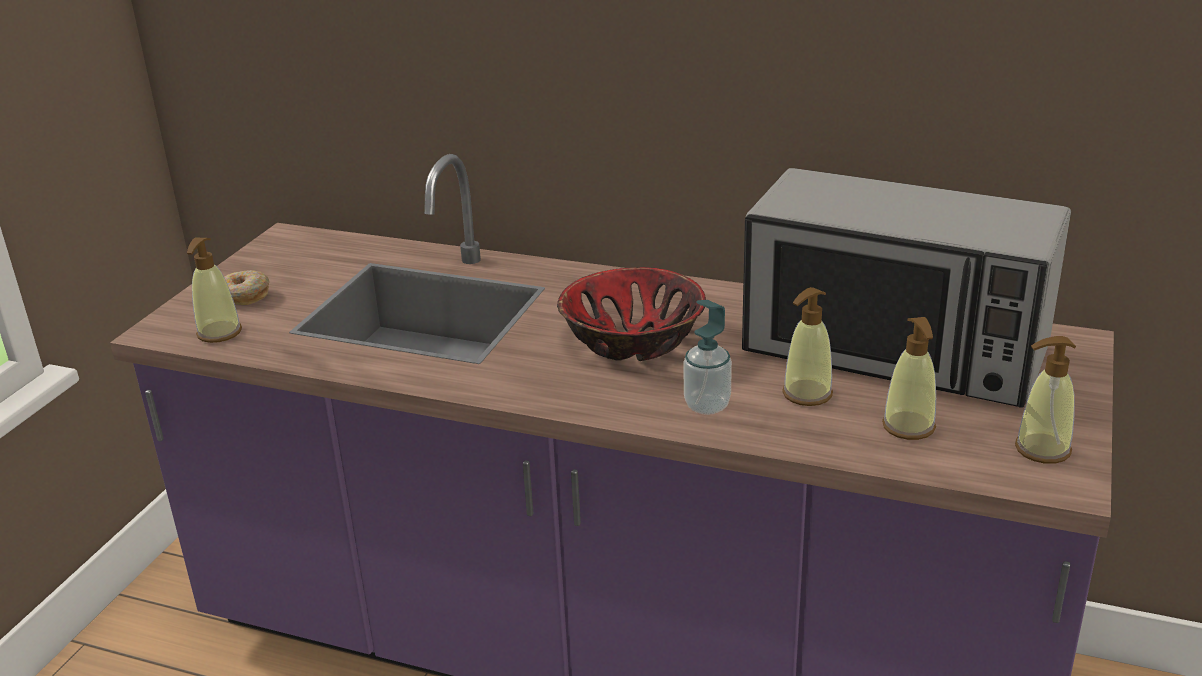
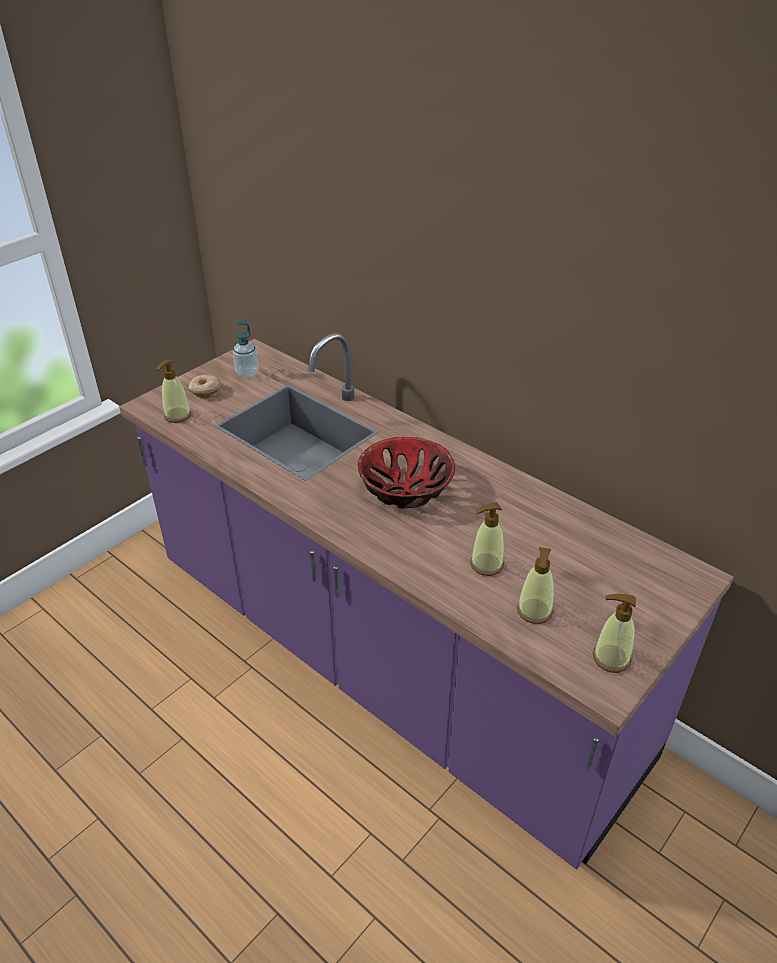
camera: 20 degrees right, 10 degrees up
soap dispenser [684,300,732,415] -> soap dispenser moved to [233,319,258,378]
microwave [742,168,1071,408] -> none

